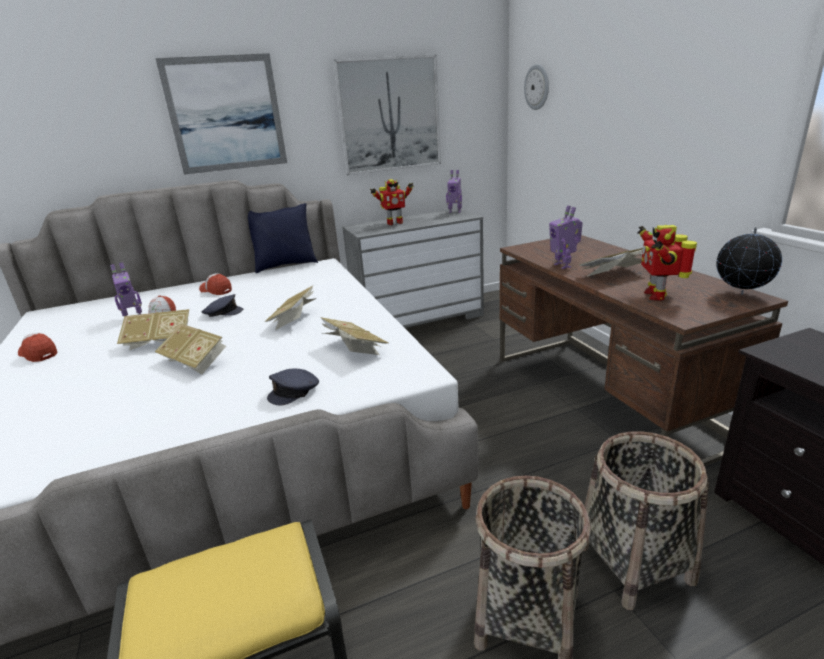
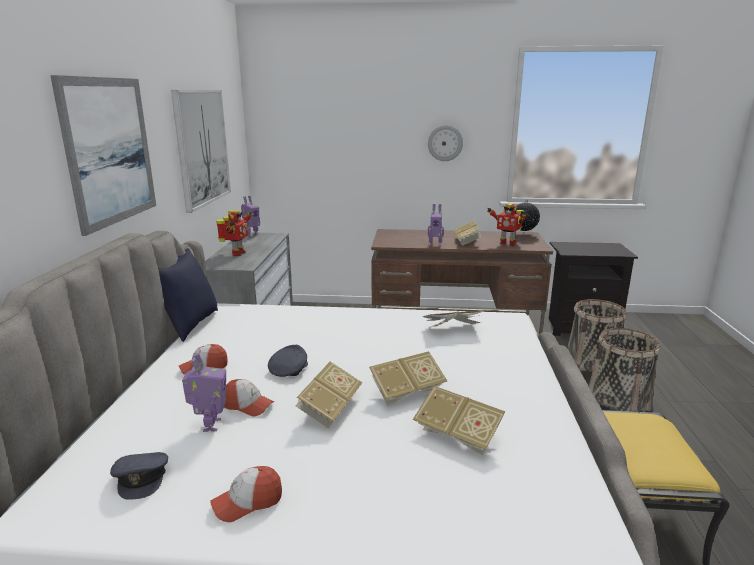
camera: 65 degrees left, 5 degrees down
book [265,286,317,330] -> book moved to [413,386,505,455]
grey cap [267,369,319,405] -> grey cap moved to [110,452,168,500]
wall clock [524,64,549,110] -> wall clock moved to [428,125,463,161]

